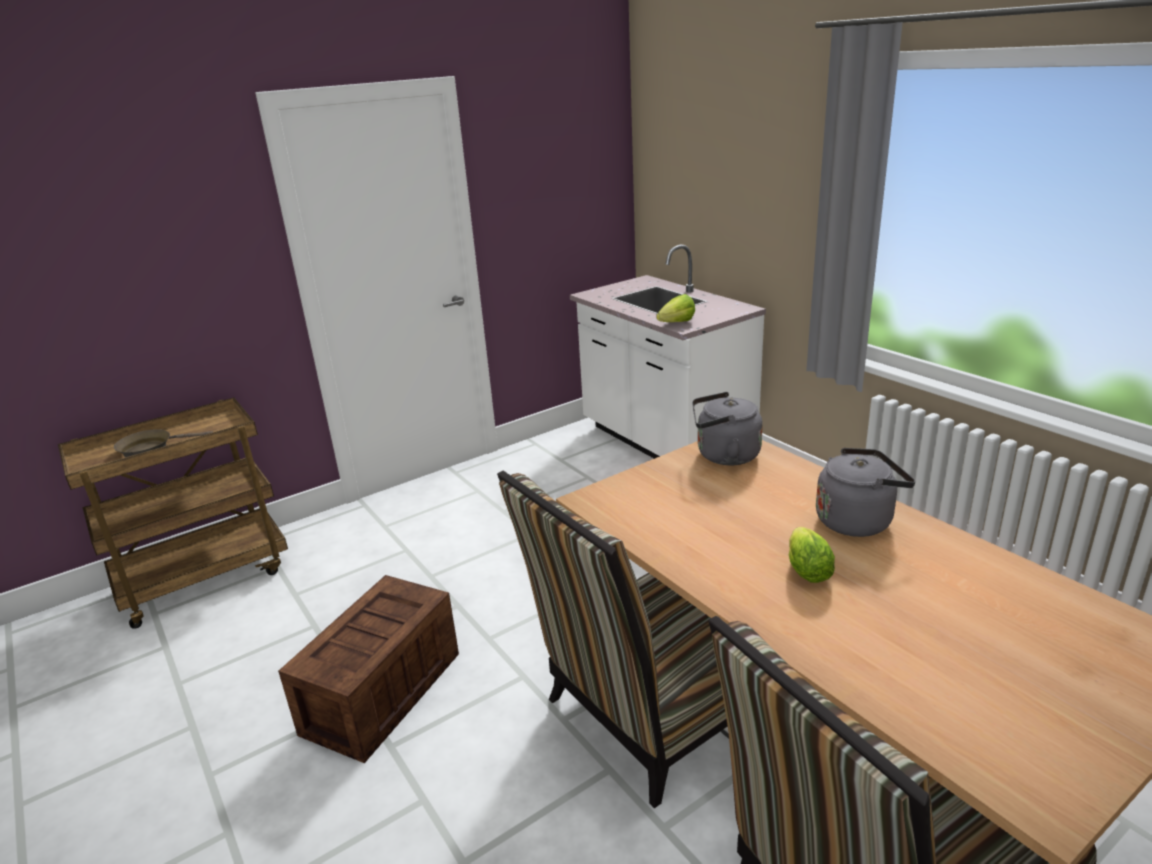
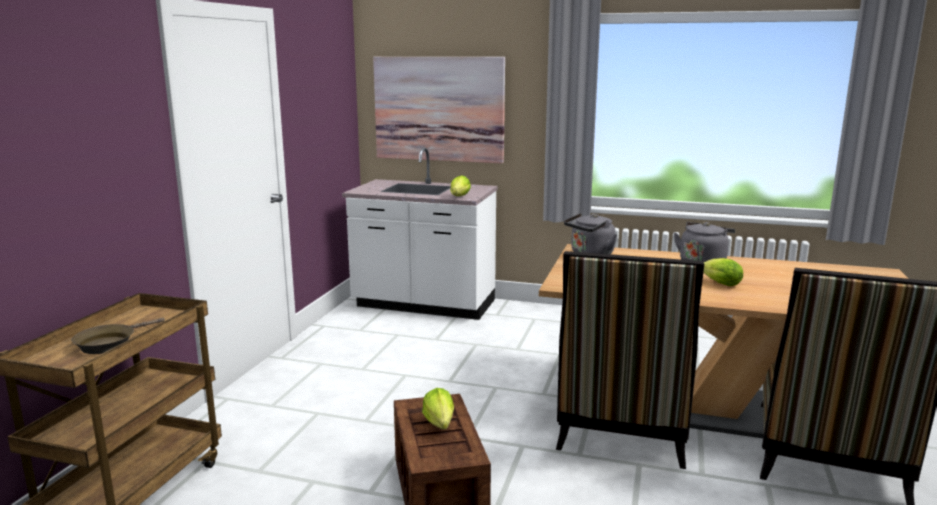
camera: 40 degrees left, 10 degrees down
none -> picture [373,57,505,163]
none -> lettuce [422,388,454,429]

